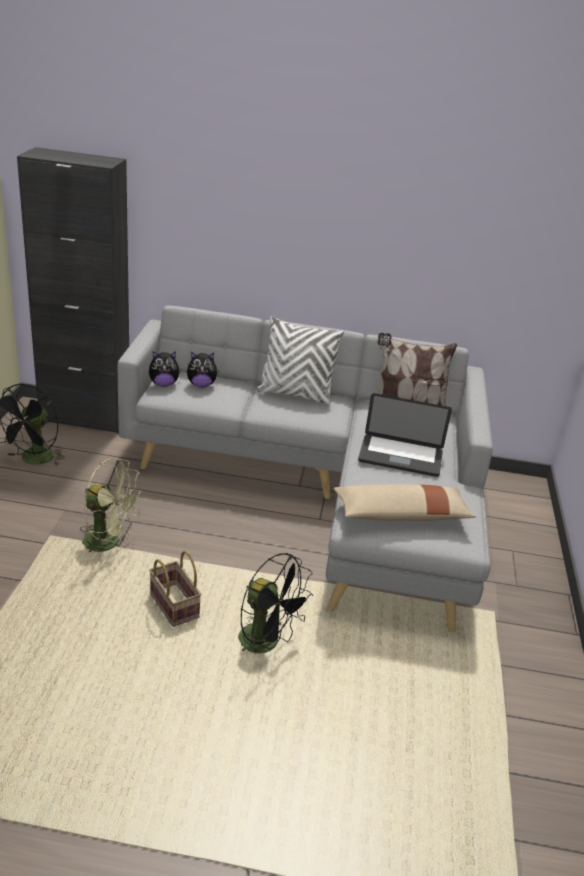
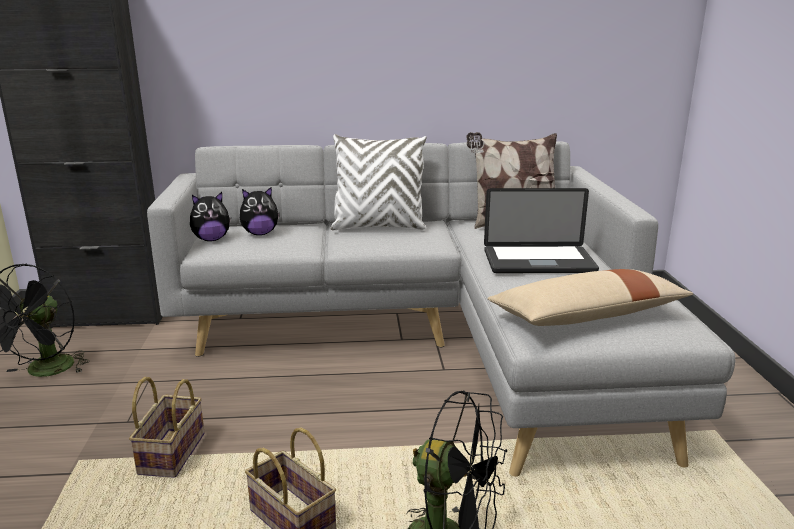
camera: 10 degrees left, 10 degrees down
green fan [80,458,143,552] -> basket [129,377,205,478]

